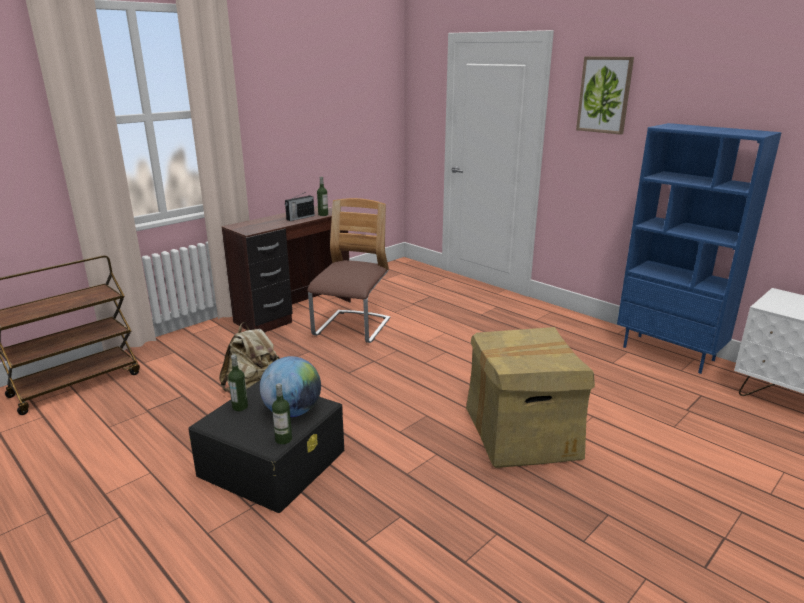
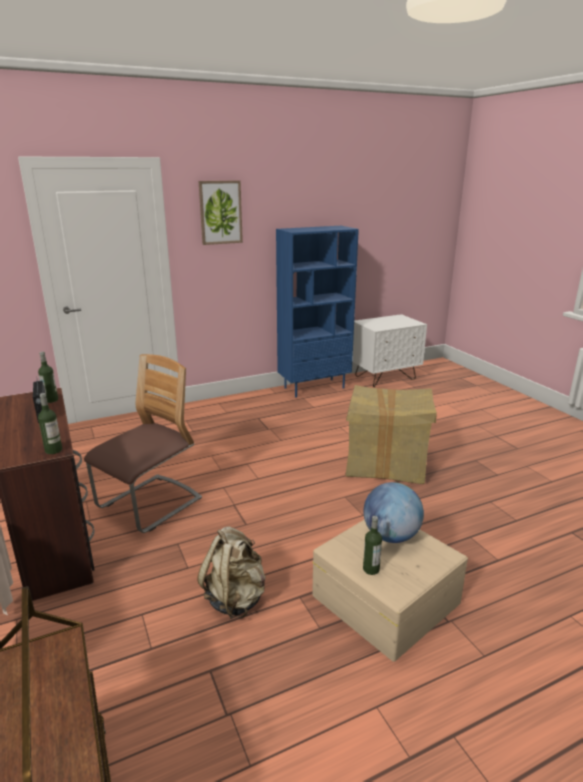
camera: 70 degrees left, 0 degrees up
black storage box [188,380,344,513] -> beige storage box [312,519,468,662]
bottle [272,383,292,444] -> bottle moved to [38,393,62,454]
chair [307,198,390,343] -> chair turned 90 degrees clockwise [84,354,202,533]

